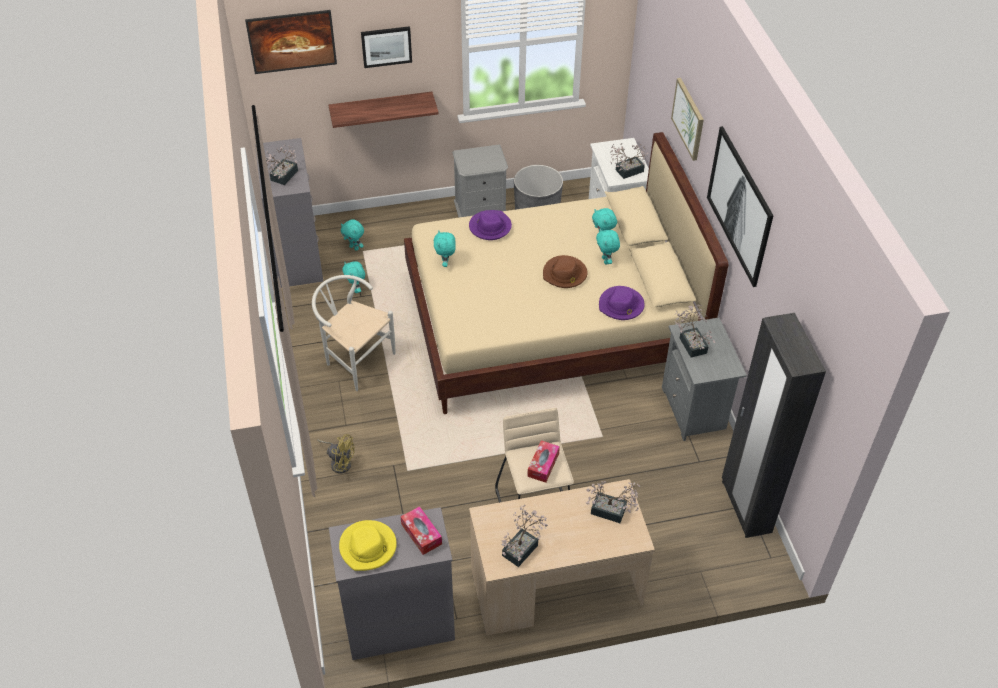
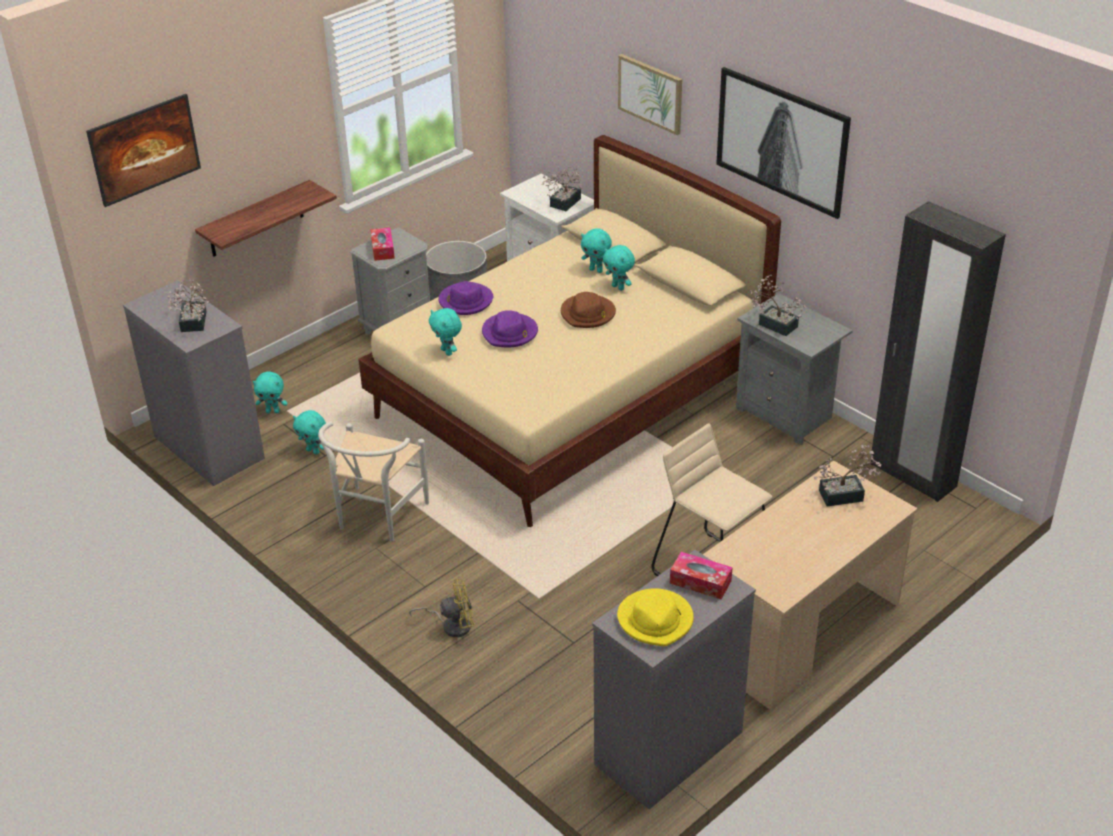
camera: 30 degrees left, 10 degrees down
white chair [312,275,395,391] -> white chair turned 75 degrees counterclockwise [318,421,429,542]
picture [361,26,412,68] -> none
potted plant [502,505,548,567] -> none
tissue box [527,440,560,483] -> tissue box moved to [370,227,395,261]
purple hat [599,286,645,320] -> purple hat moved to [482,310,538,347]

